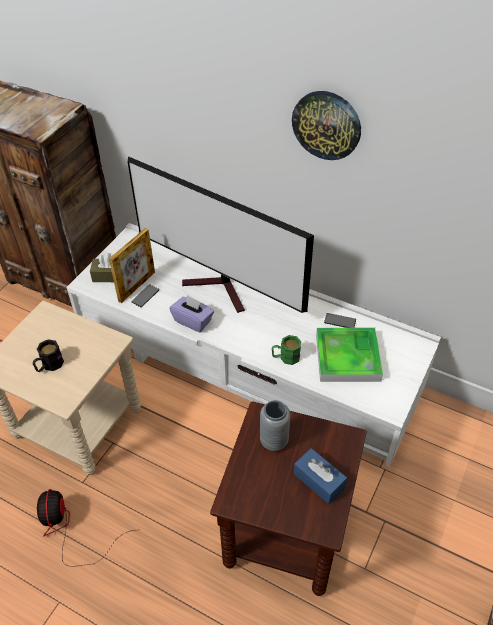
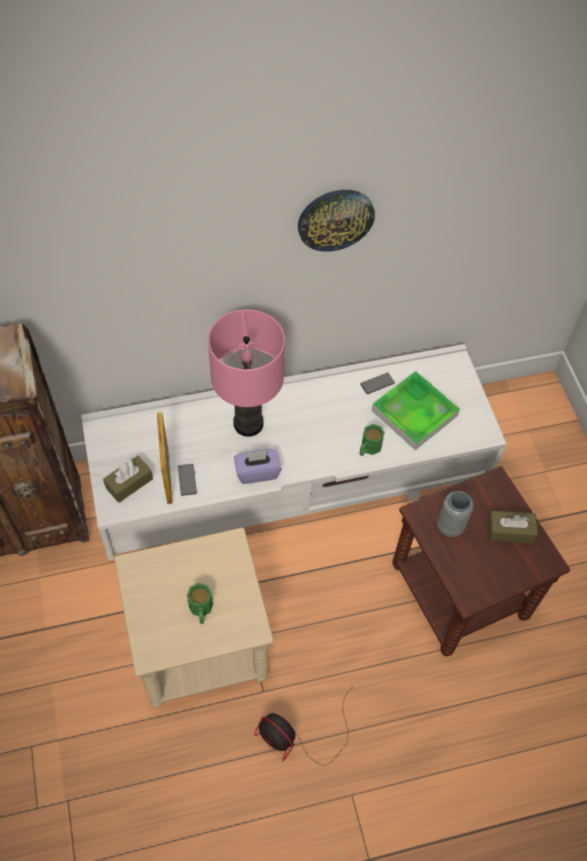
camera: 45 degrees left, 10 degrees up
black mug [33,339,64,372] -> green mug [187,583,213,624]
television [128,156,314,313] -> pink table lamp [208,309,285,437]
blue tissue box [294,448,347,504] -> brown tissue box [487,511,538,543]

